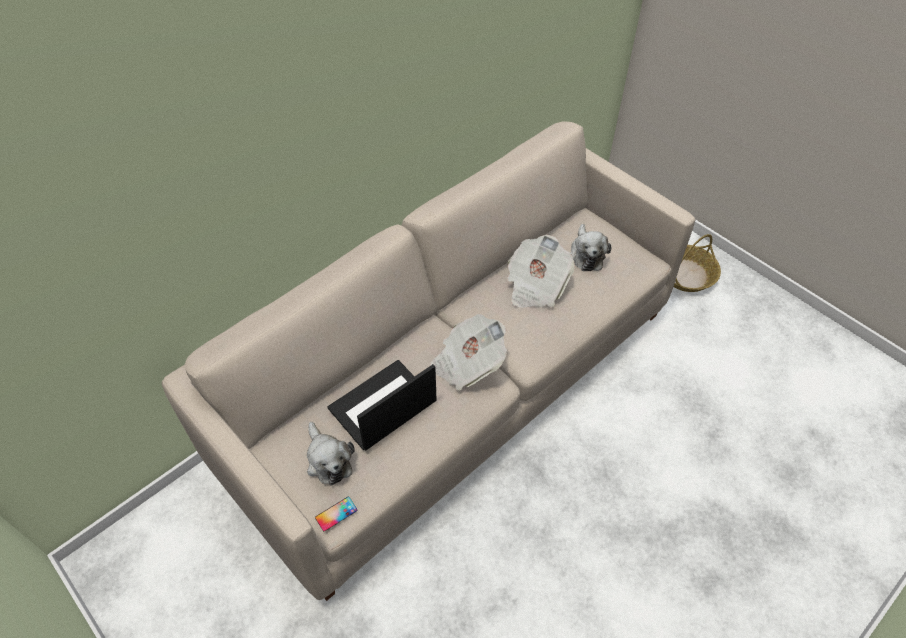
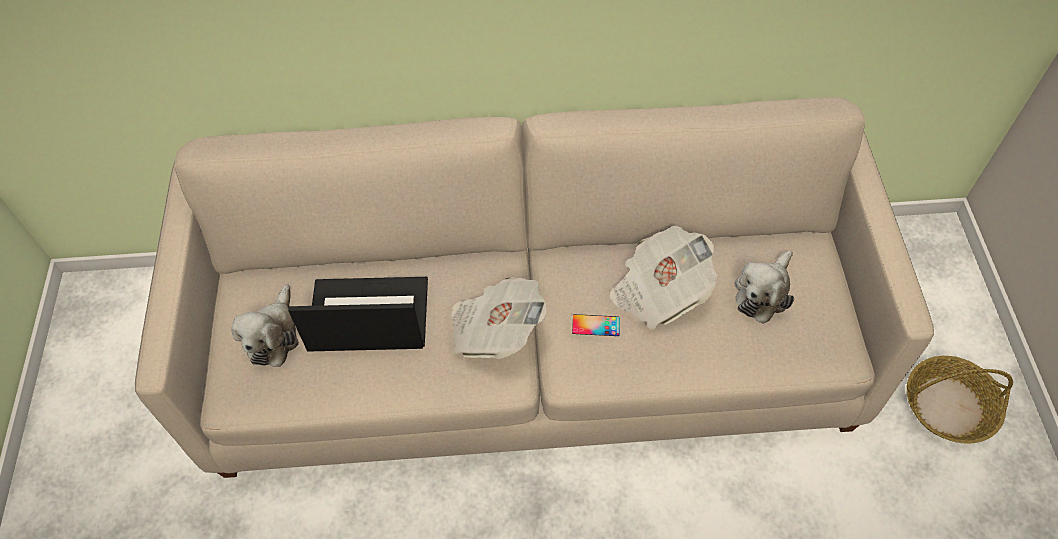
camera: 40 degrees right, 5 degrees up
phone [315,497,357,531] -> phone moved to [572,314,620,336]

